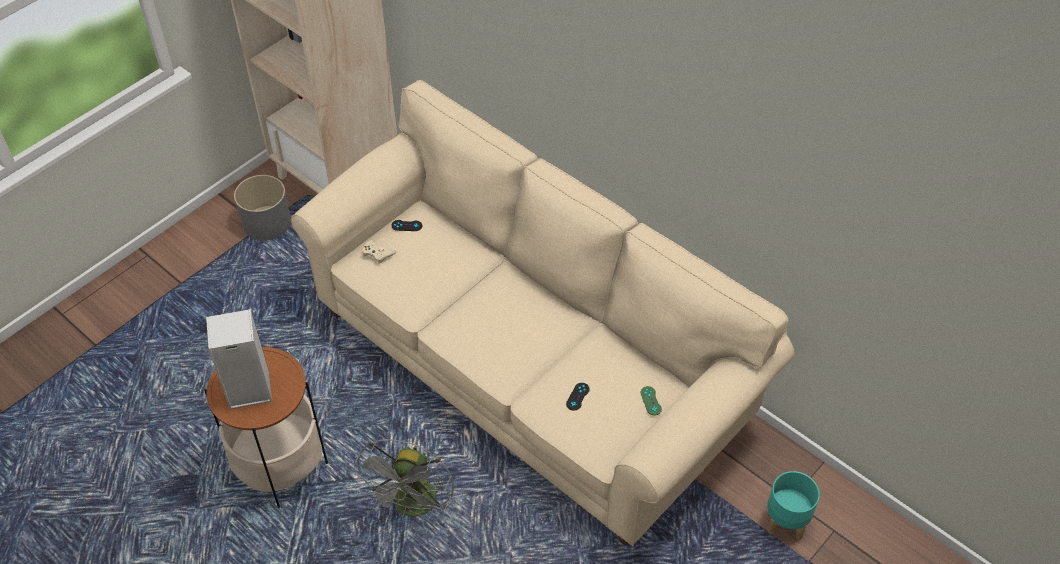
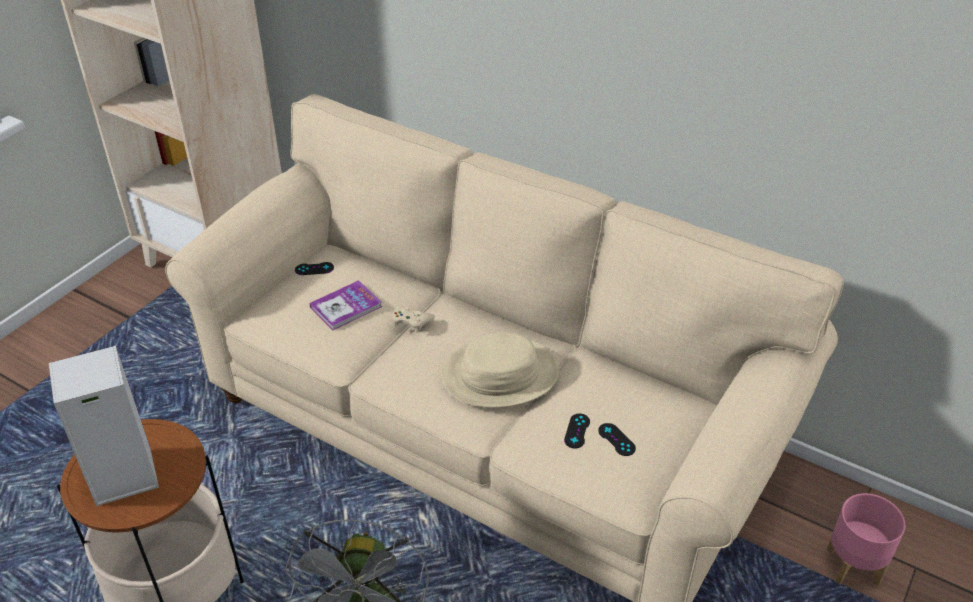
camera: 10 degrees left, 10 degrees down
grey planter [234,175,291,241] -> none
beige game controller [362,239,396,264] -> beige game controller moved to [392,306,435,333]
green game controller [640,386,662,416] -> none
turquoise planter [767,471,820,540] -> pink planter [827,493,905,586]
none -> book [309,280,382,331]
none -> beige hat [441,332,559,408]
none -> black game controller [598,423,636,456]

